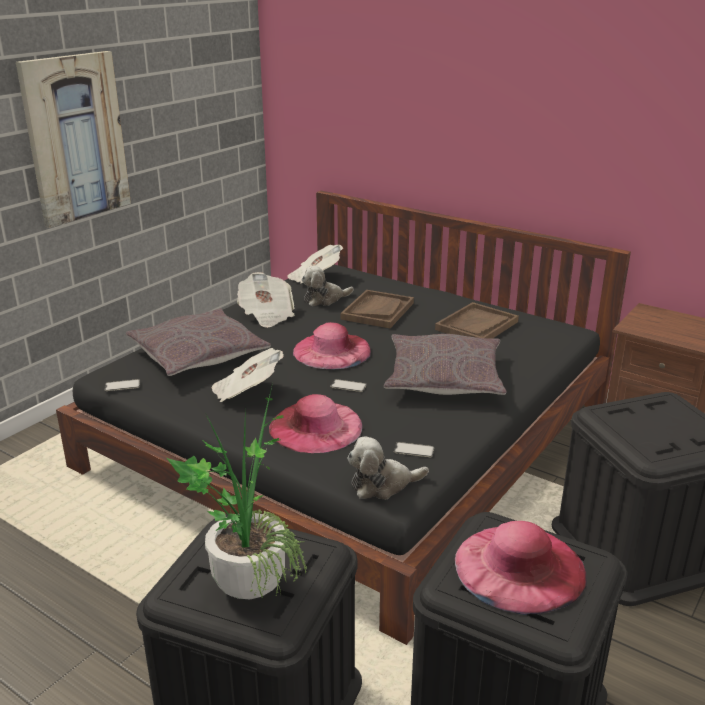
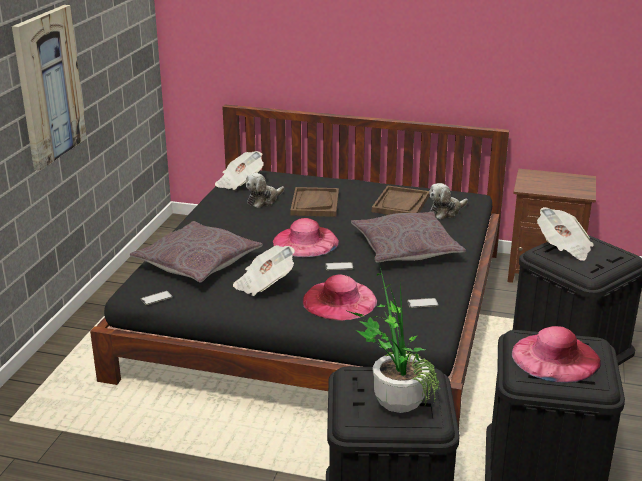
camera: 20 degrees left, 0 degrees up
newspaper [237,272,295,328] -> newspaper moved to [537,207,594,261]
plush toy [347,436,429,500] -> plush toy moved to [429,183,468,219]

